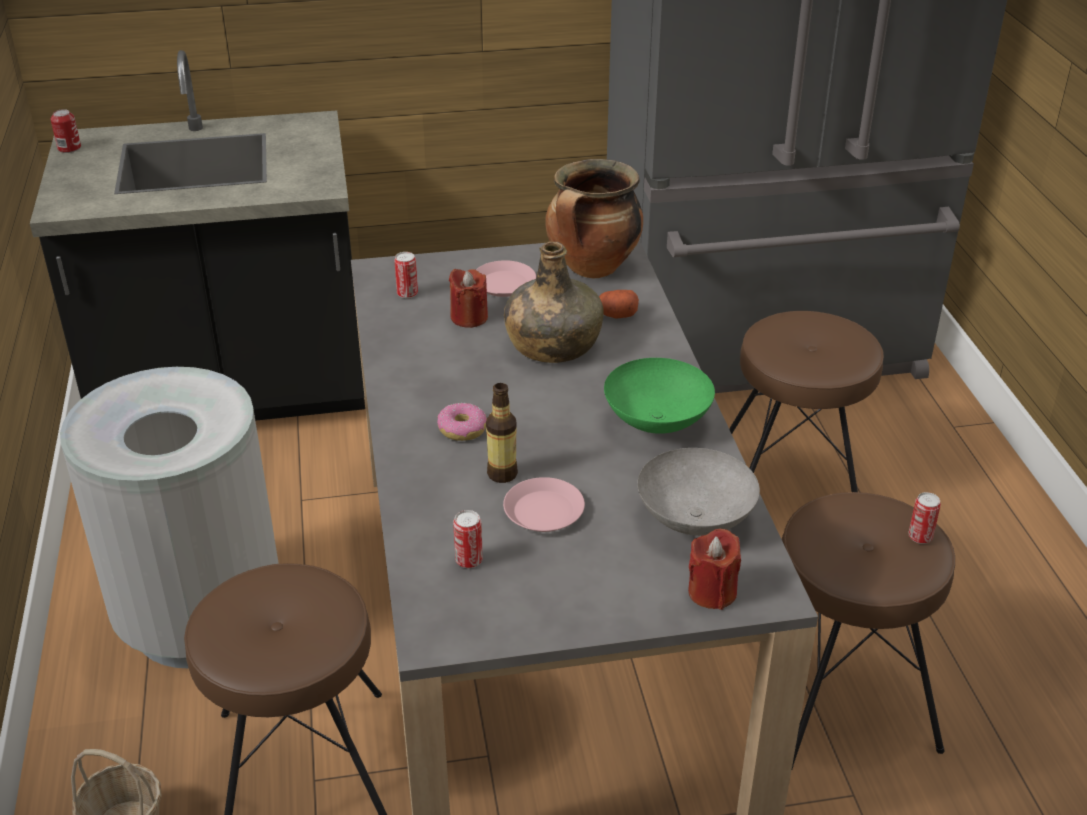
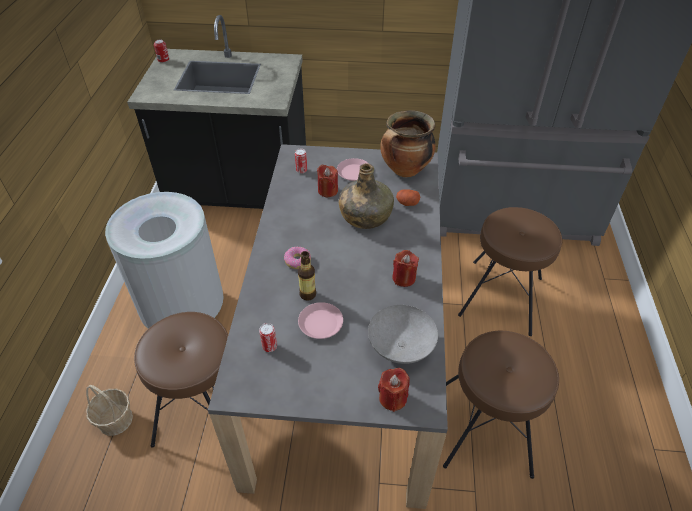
camera: 15 degrees right, 10 degrees up
green bowl [604,358,715,434] -> red candle [392,250,419,287]
can [908,492,941,544] -> none

